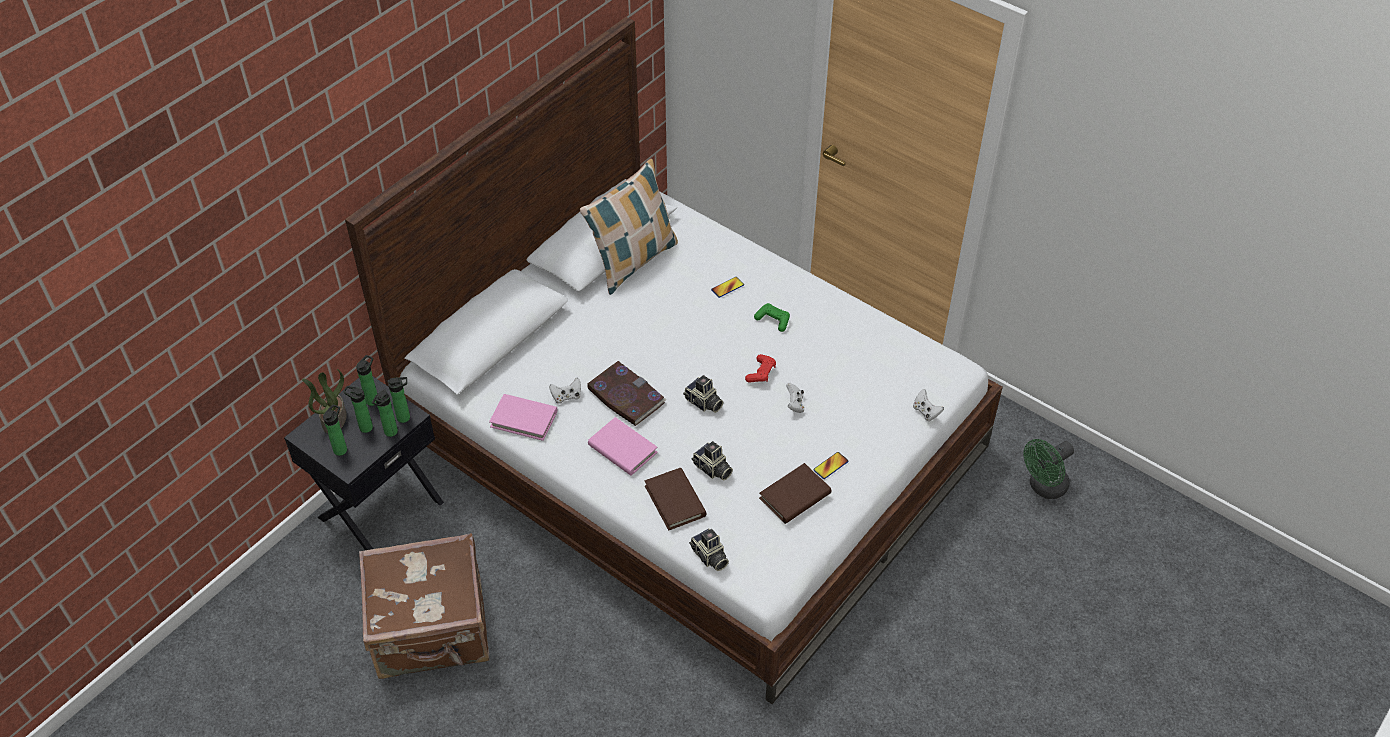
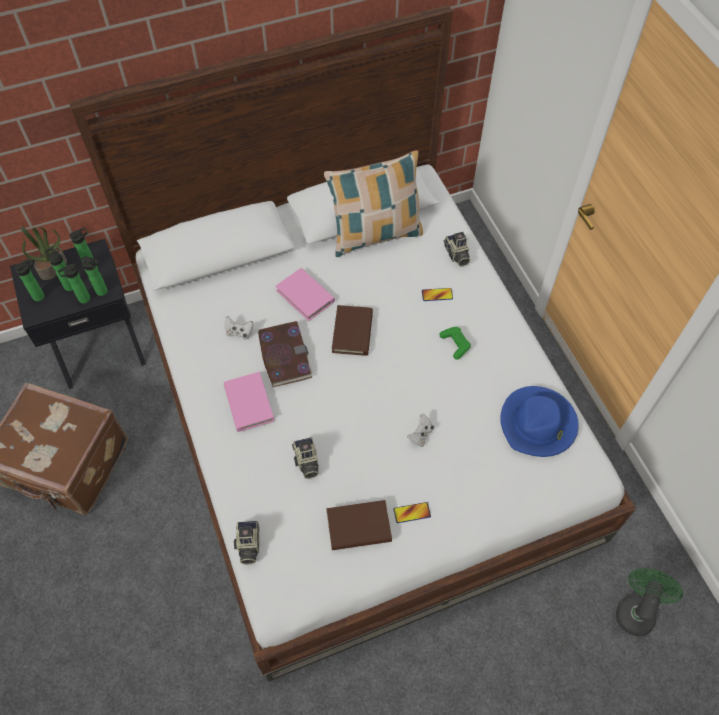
camera: 30 degrees right, 10 degrees up
pink book [489,394,557,441] -> pink book moved to [275,268,335,321]
brown book [645,468,707,530] -> brown book moved to [332,305,373,356]
camera [683,375,723,413] -> camera moved to [444,232,470,267]
red game controller [745,354,776,382] -> none
white game controller [913,389,944,421] -> none
green fan [1024,439,1074,499] -> green fan turned 120 degrees clockwise [616,568,683,636]
none -> blue hat [500,386,579,457]

